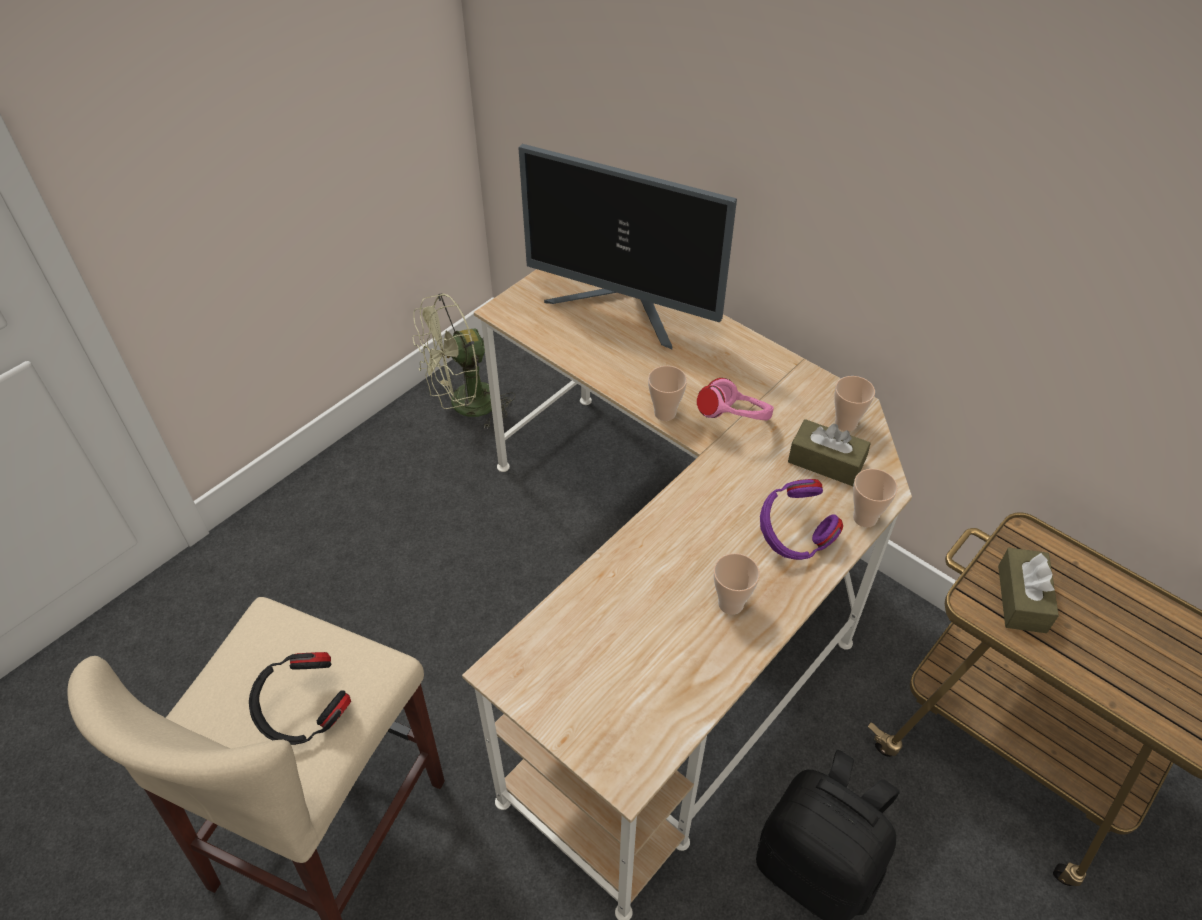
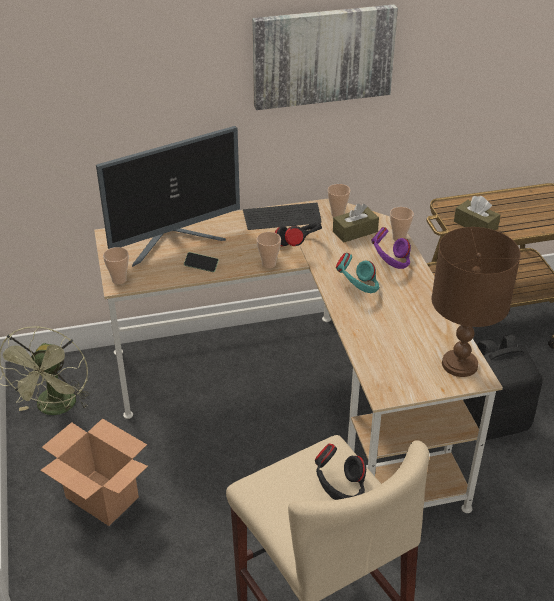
camera: 55 degrees left, 10 degrees down
pink headphones [697,378,774,421] -> black headphones [275,223,322,246]
cup [714,553,760,615] -> cup moved to [103,247,129,284]
none -> cardboard box [40,418,148,526]
none -> phone [184,252,219,272]
none -> keyboard [243,203,321,230]
none -> picture [252,4,398,110]
none -> turquoise headphones [336,253,379,293]
none -> brown table lamp [431,227,521,377]

